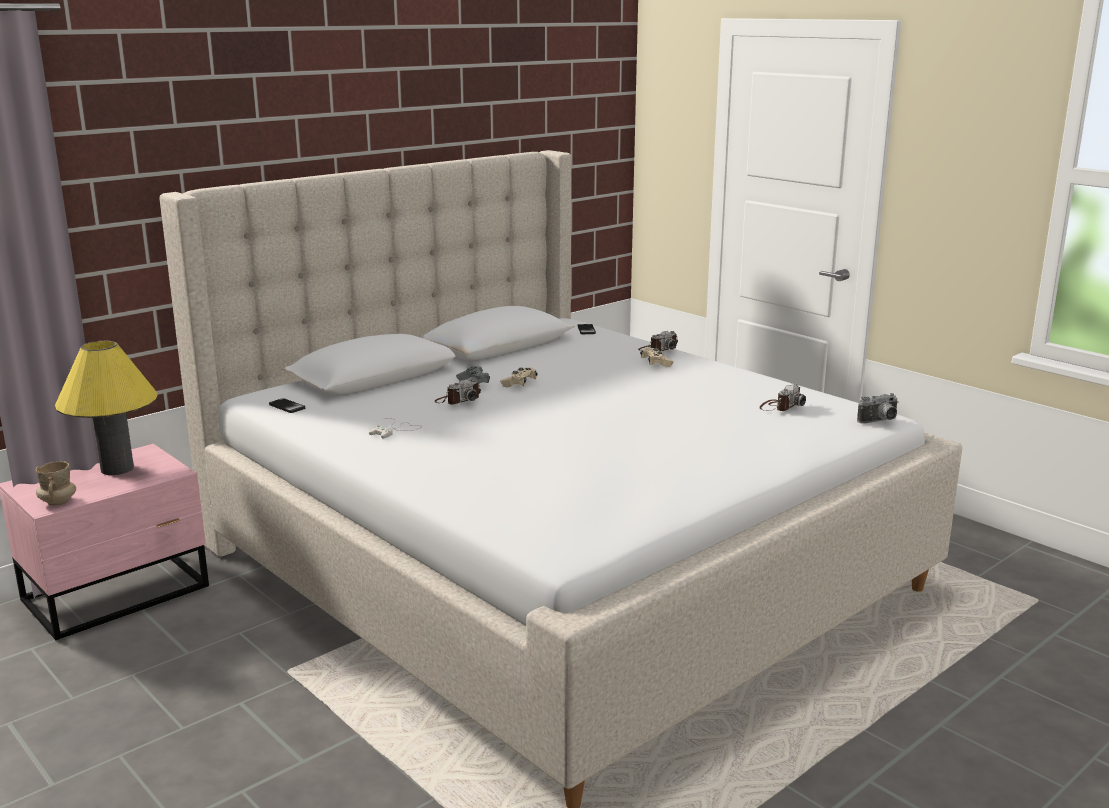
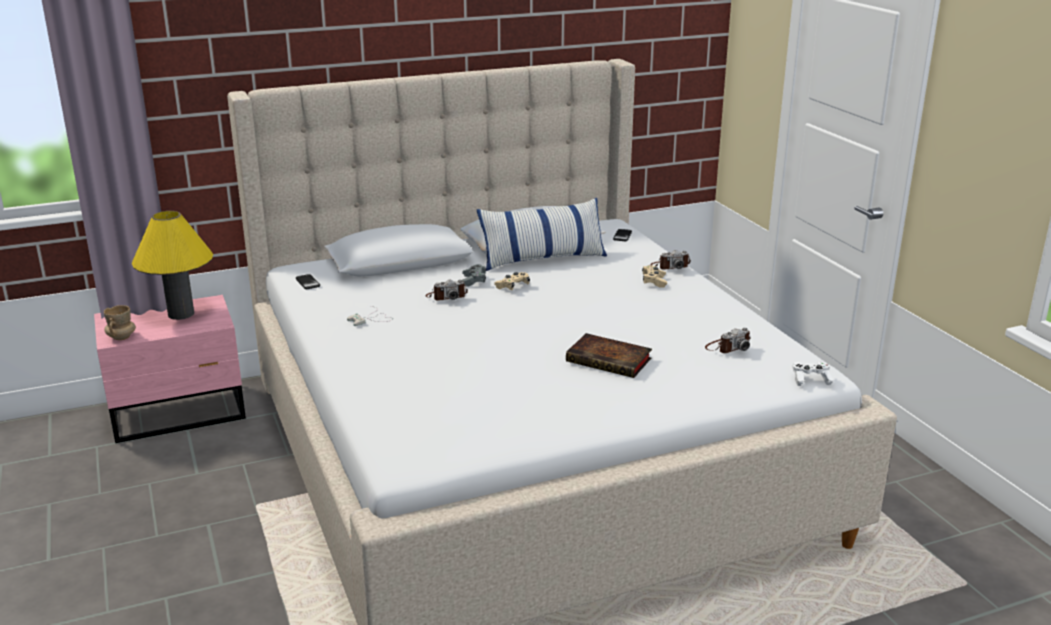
camera: 20 degrees right, 5 degrees up
camera [857,393,899,424] -> white game controller [792,361,834,386]
none -> pillow [477,198,607,271]
none -> book [566,333,652,378]

